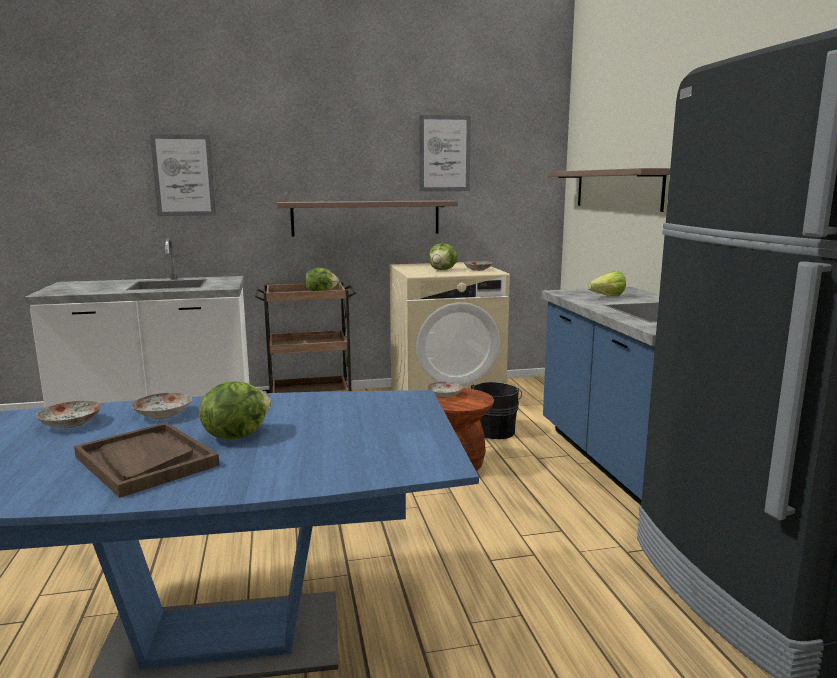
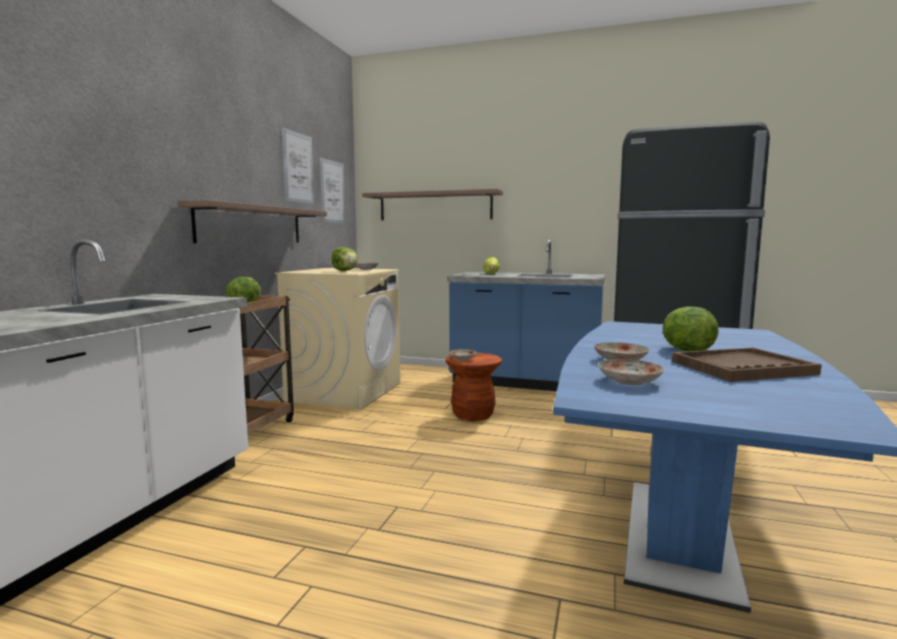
camera: 60 degrees left, 5 degrees down
picture [150,134,216,216] -> picture moved to [320,158,345,224]
black bucket [471,382,522,439] -> none

